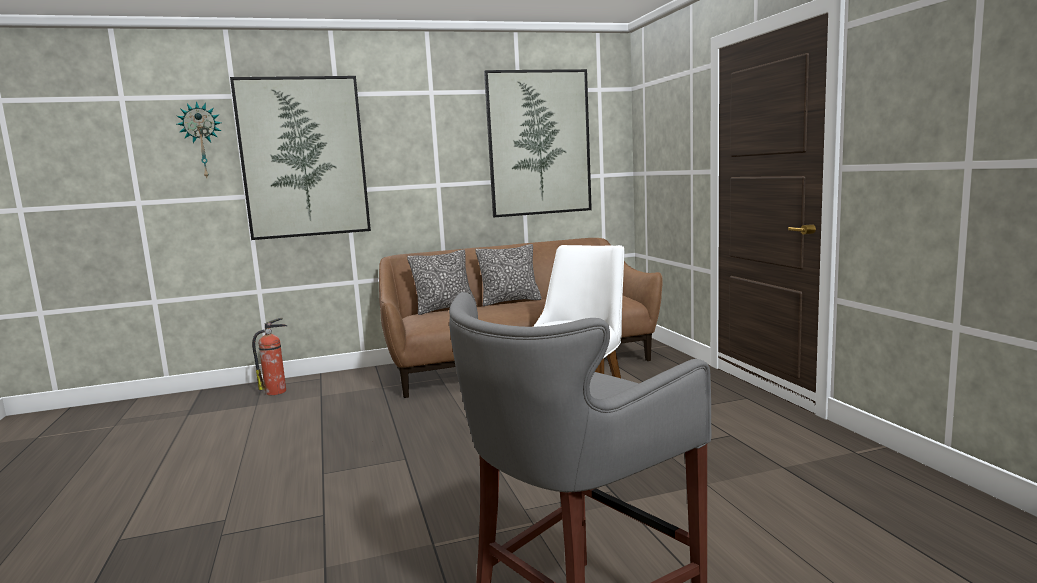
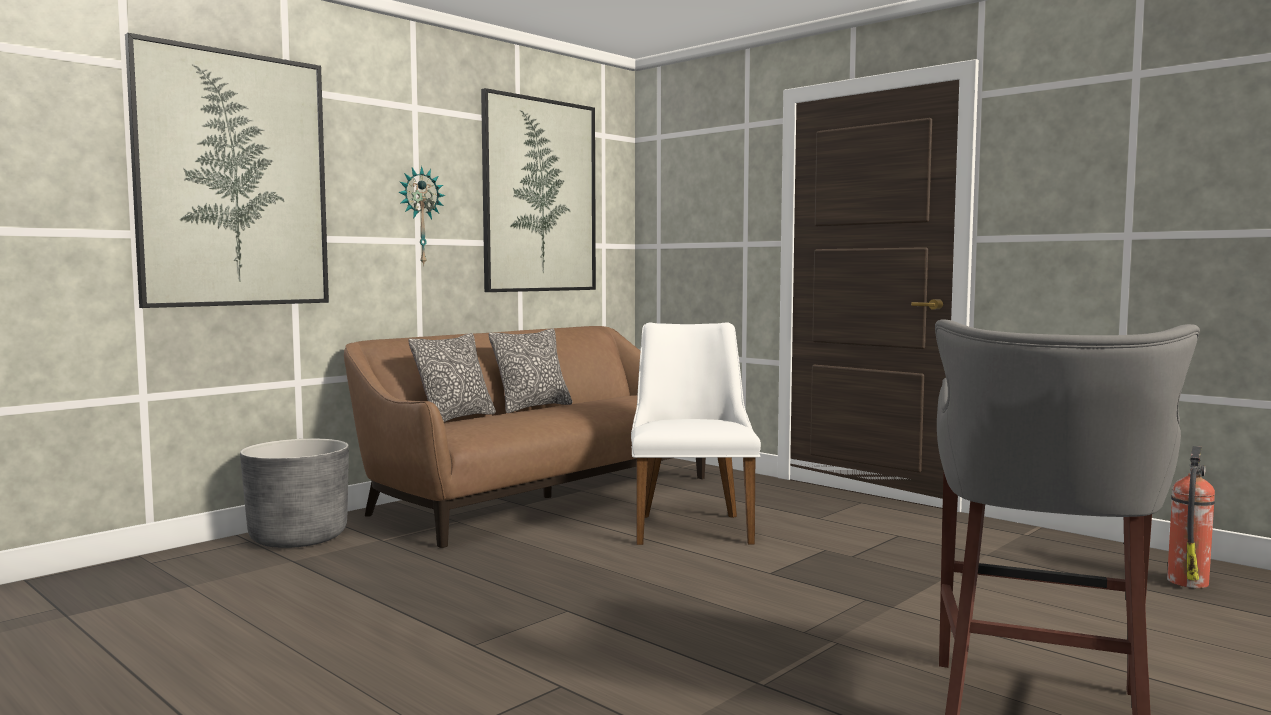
camera: 30 degrees left, 5 degrees down
wall clock [177,101,221,178] -> wall clock moved to [398,166,445,266]
fire extinguisher [252,318,288,395] -> fire extinguisher moved to [1167,446,1215,588]
none -> grey planter [240,439,349,548]

